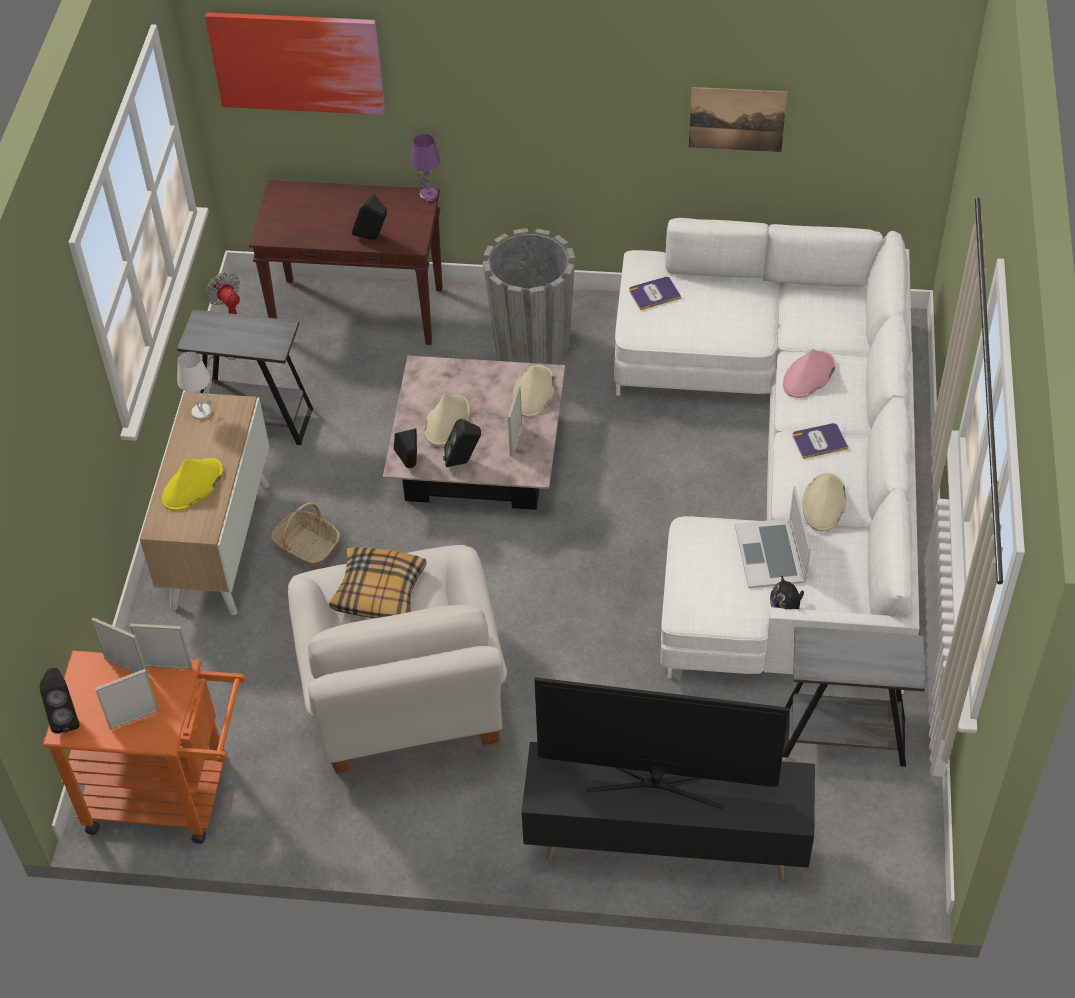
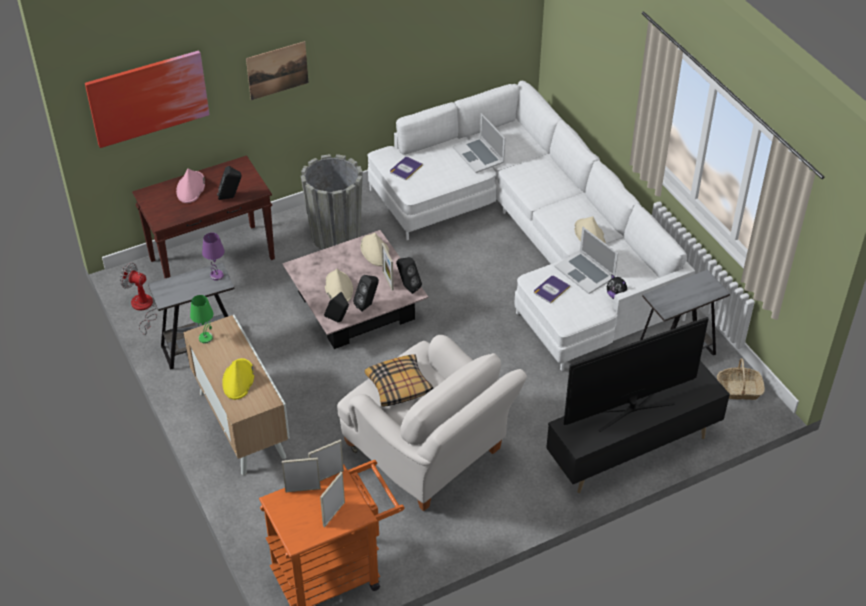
camera: 35 degrees left, 5 degrees down
black speaker [40,668,80,733] -> black speaker moved to [396,257,422,294]
white table lamp [177,352,212,420] -> green table lamp [190,295,213,343]
basket [271,503,340,567] -> basket moved to [717,358,765,400]
purple table lamp [410,134,441,202] -> purple table lamp moved to [202,233,225,281]
picture [689,87,787,152] -> picture moved to [246,41,309,100]
pink hat [783,349,835,398] -> pink hat moved to [176,169,205,203]
book [792,423,848,459] -> book moved to [534,276,570,304]
none -> laptop [453,113,505,173]

